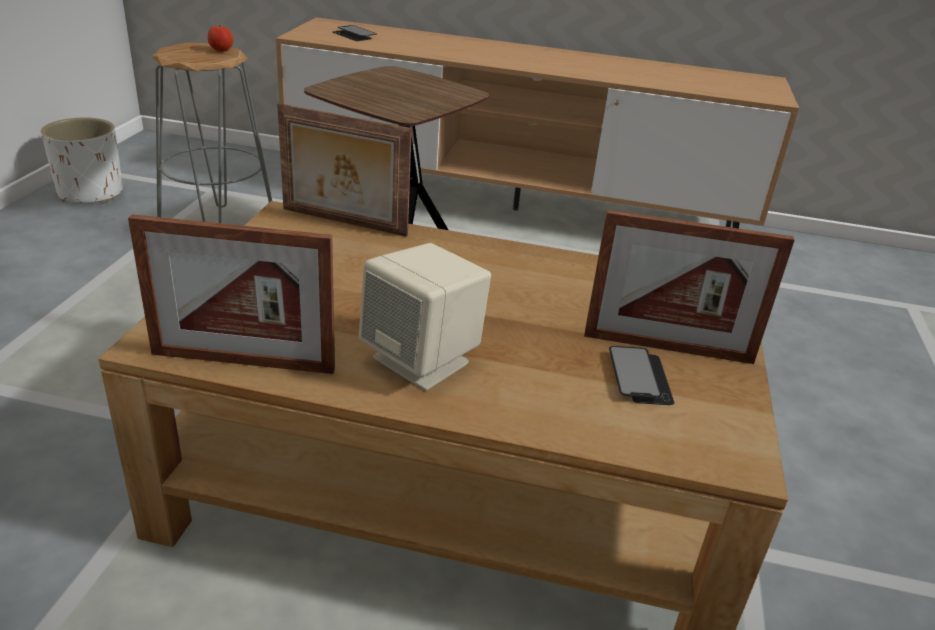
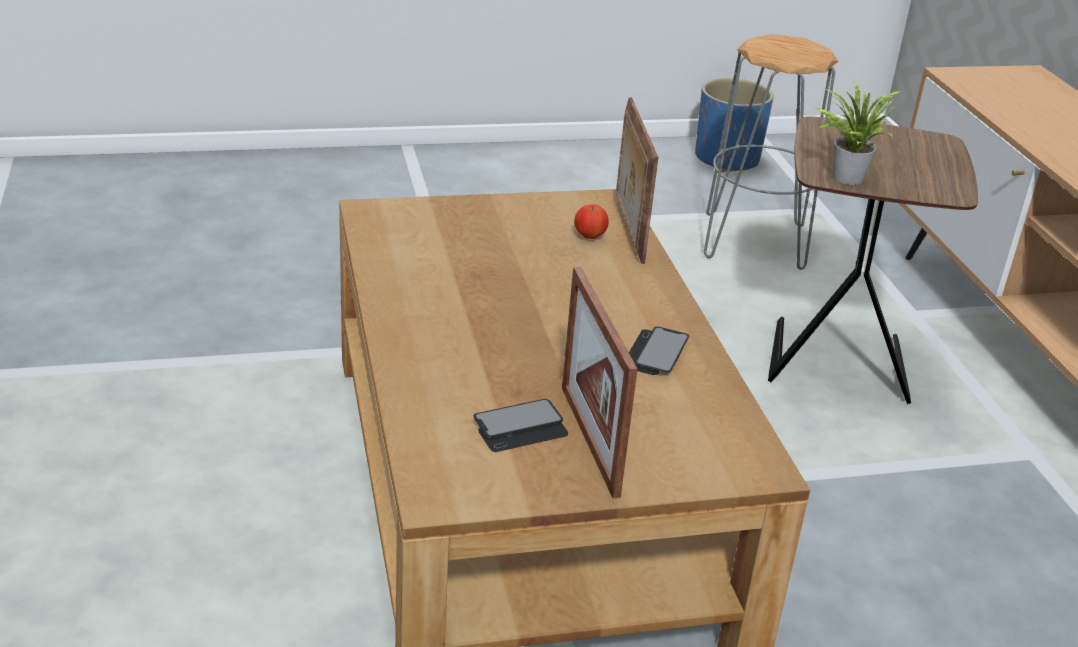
camera: 65 degrees right, 0 degrees up
white planter [41,117,123,203] -> blue planter [695,78,774,172]
picture frame [128,214,335,374] -> none
apple [208,26,233,52] -> apple moved to [574,204,609,239]
phone [332,25,377,41] -> phone moved to [629,327,689,375]
beige speaker [359,243,491,391] -> none
none -> potted plant [814,81,900,185]

